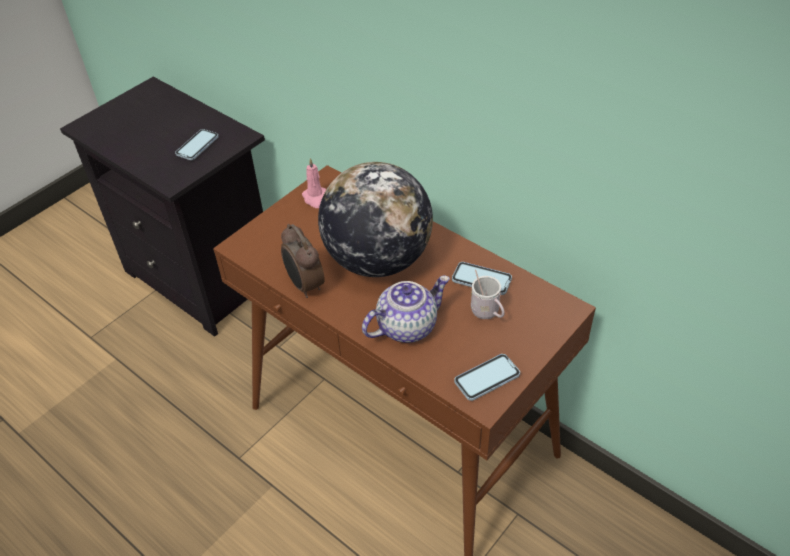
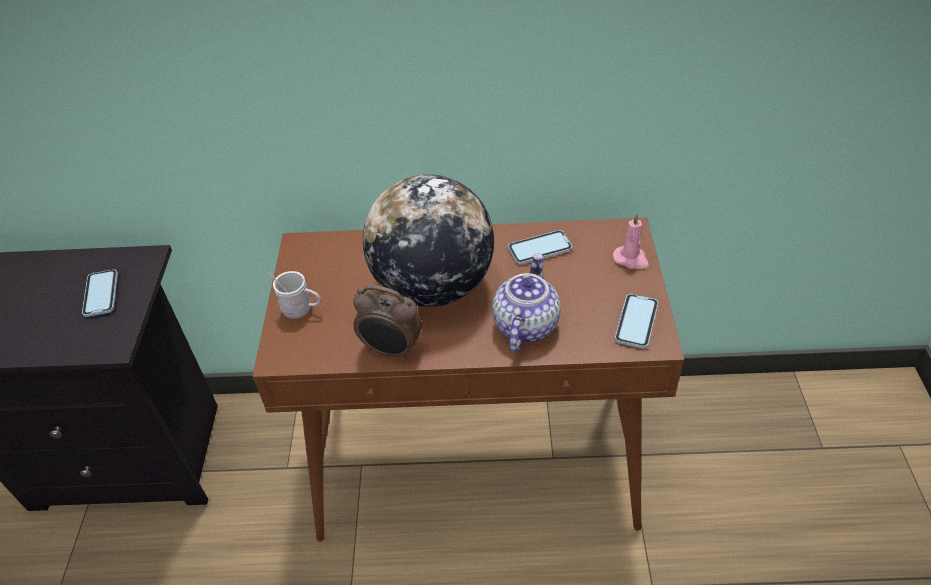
camera: 40 degrees left, 0 degrees up
pink candle [302,158,326,208] -> pink candle moved to [613,213,649,269]
white mug [471,269,505,319] -> white mug moved to [269,271,321,319]

